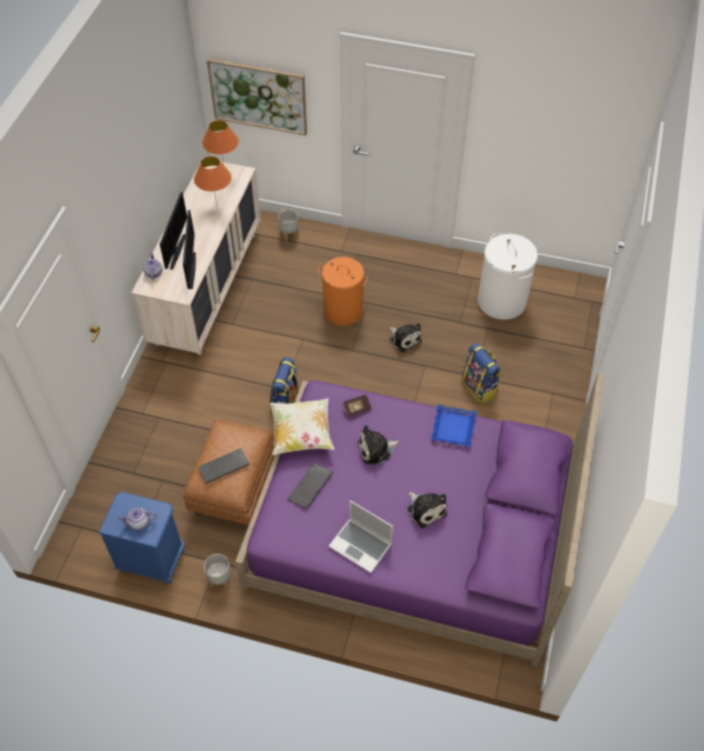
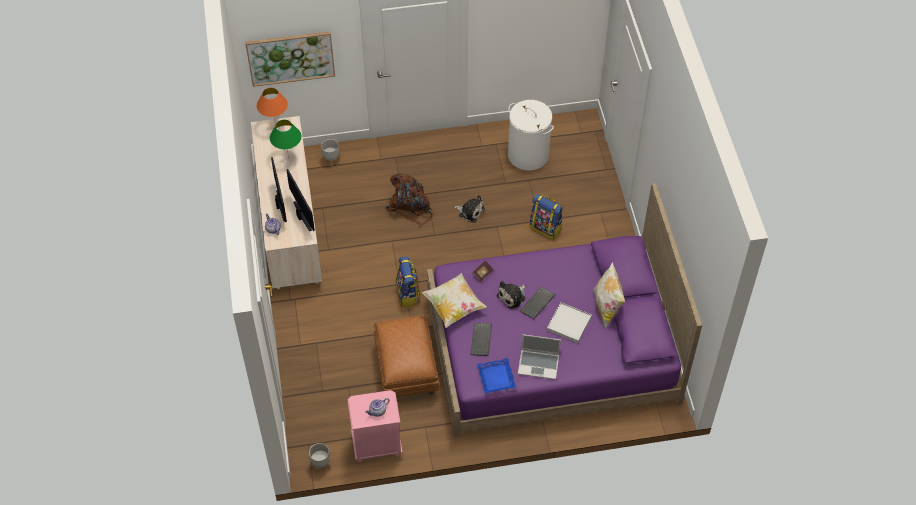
camera: 25 degrees left, 0 degrees up
blue nightstand [98,492,185,584] -> pink nightstand [348,390,403,462]
orange table lamp [194,156,231,205] -> green table lamp [270,120,301,158]
keyboard [198,448,250,484] -> keyboard moved to [520,287,555,319]
grey planter [204,554,231,589] -> grey planter moved to [309,443,330,473]
orange laundry basket [318,257,368,326] -> brown backpack [385,174,432,228]
plush toy [408,491,447,528] -> white tray [547,302,592,343]
blue tray [431,405,477,447] -> blue tray moved to [477,358,516,393]
none -> pillow [593,262,625,329]

